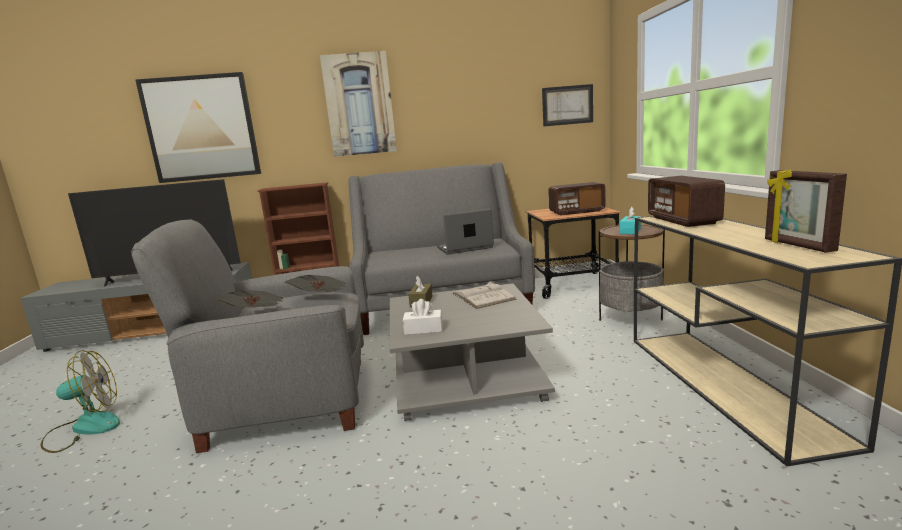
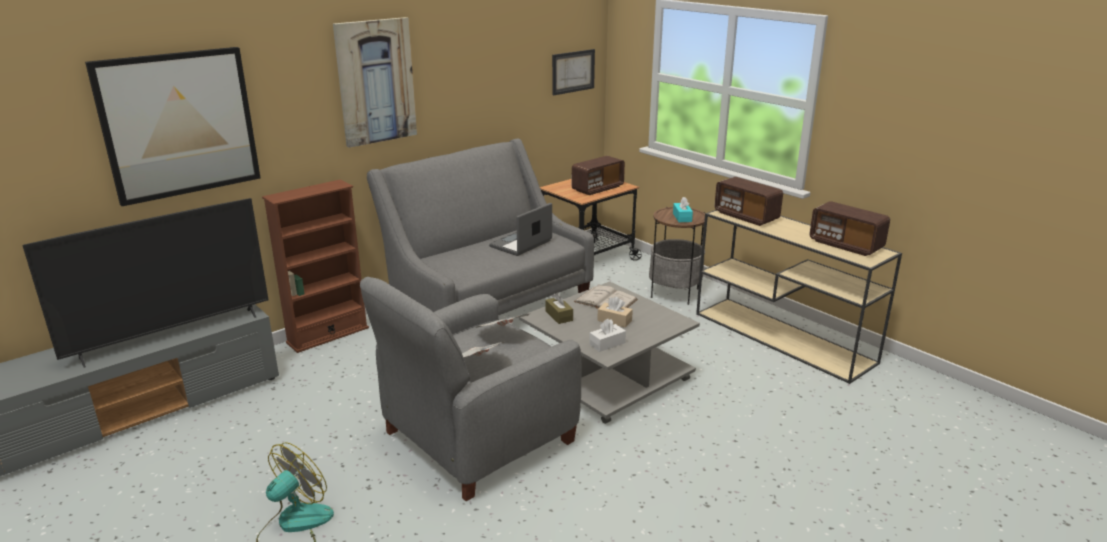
camera: 35 degrees left, 10 degrees up
picture frame [765,169,847,253] -> radio [810,201,890,256]
none -> beige tissue box [597,297,633,328]

